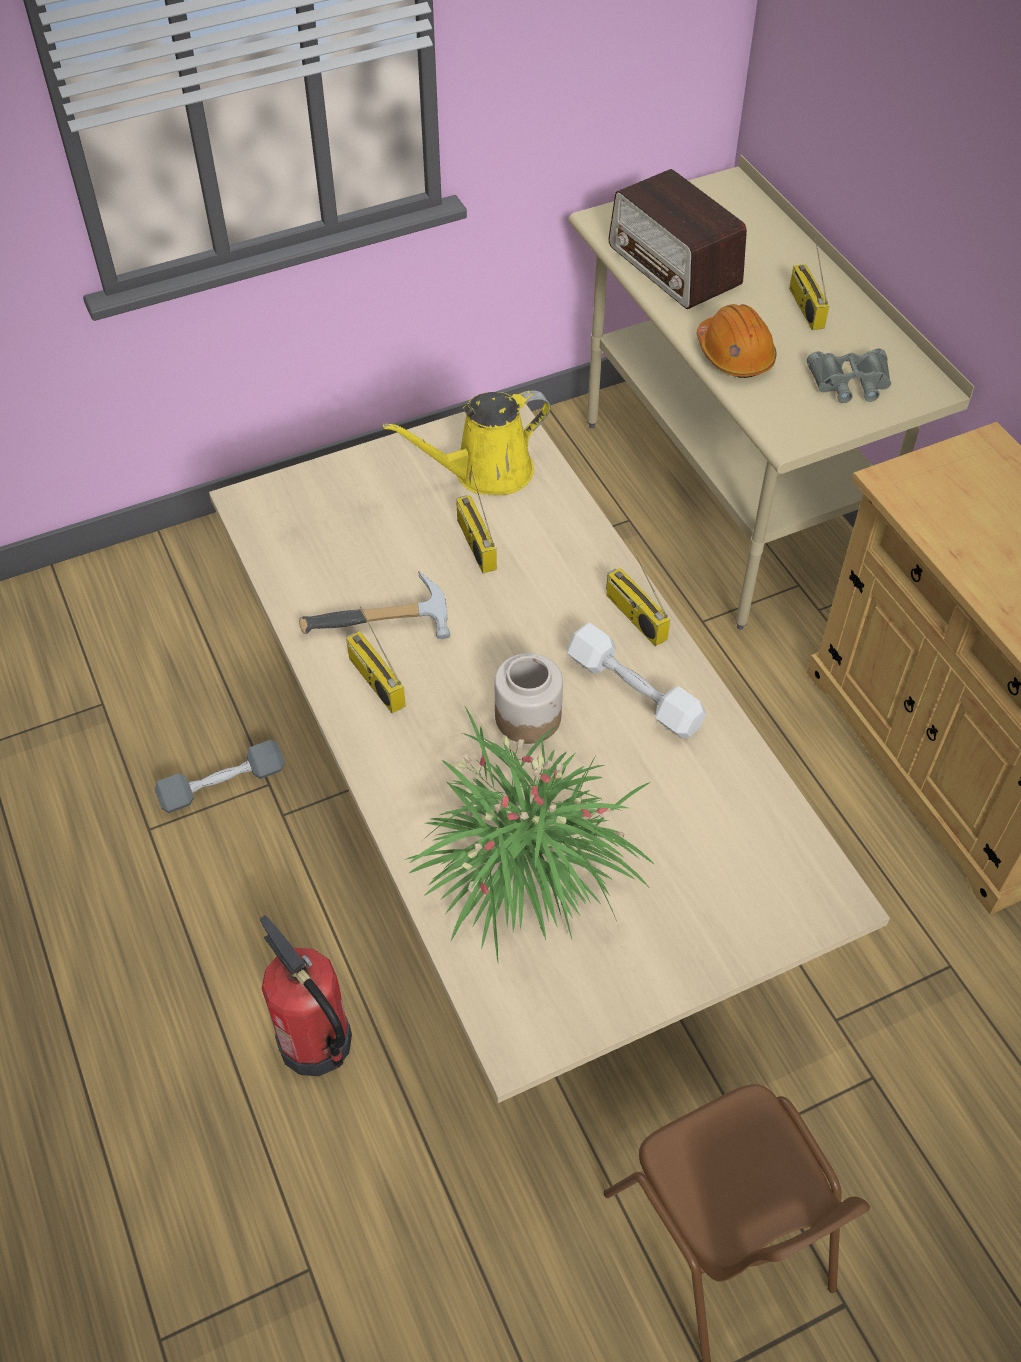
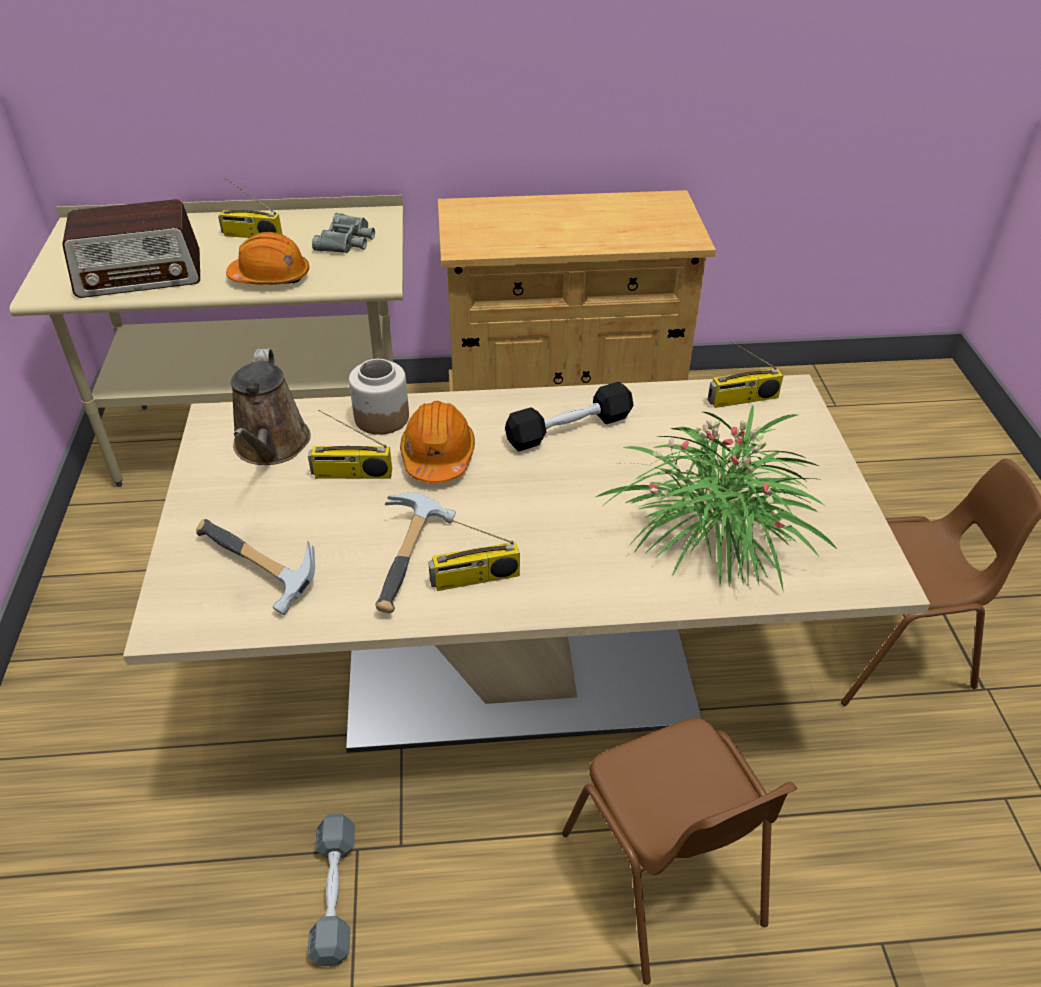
camera: 70 degrees left, 10 degrees down
fire extinguisher [260,915,352,1076] -> brown chair [562,718,797,985]
yellow watering can [383,390,551,495] -> brown watering can [231,348,311,465]
jar [494,653,563,744] -> jar moved to [349,359,409,435]
white dumbbell [567,623,706,738] -> black dumbbell [505,382,634,451]
radio [606,543,671,646] -> radio moved to [707,341,783,408]
none -> hammer [196,519,315,615]
none -> orange hard hat [400,401,475,483]

